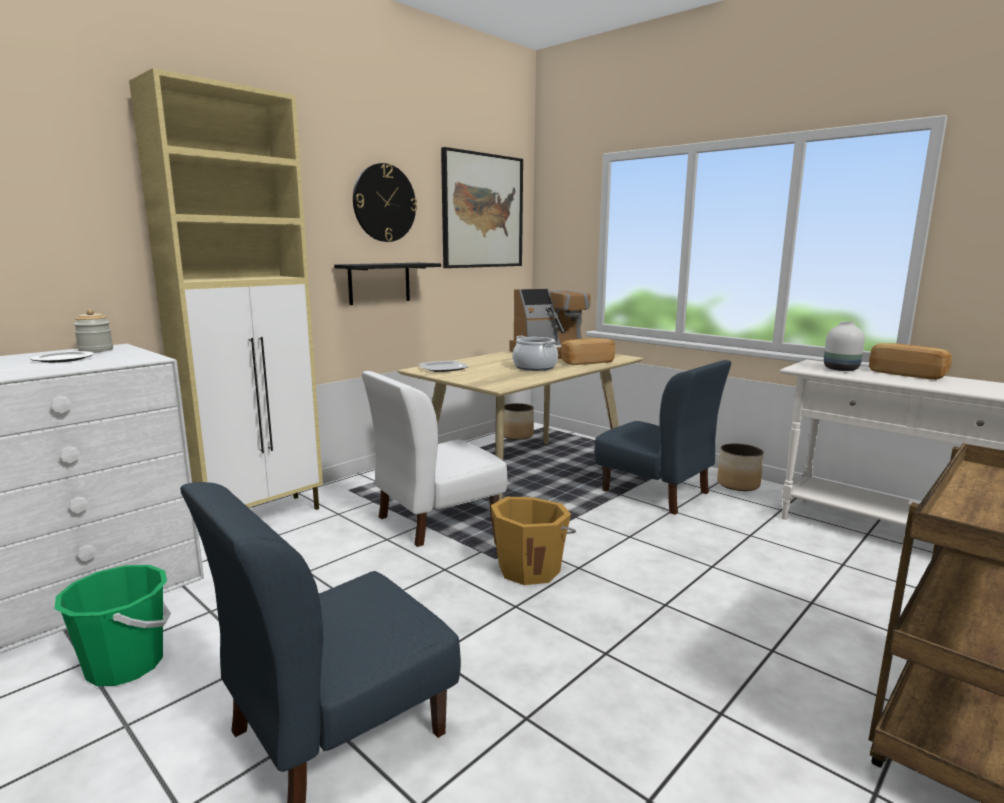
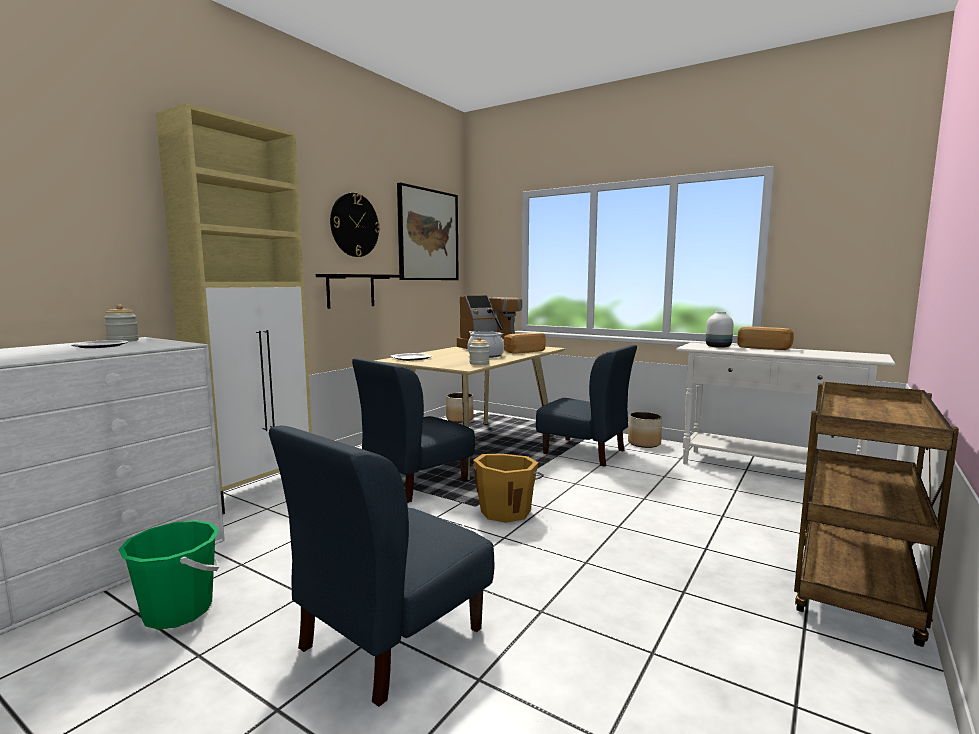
camera: 10 degrees left, 5 degrees down
white chair [362,371,507,547] -> blue chair [352,358,475,503]
none -> jar [469,337,489,365]

